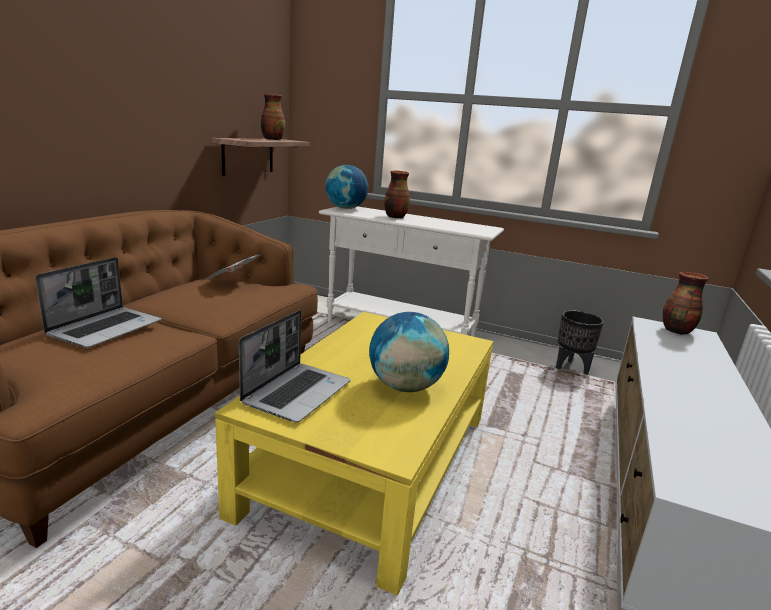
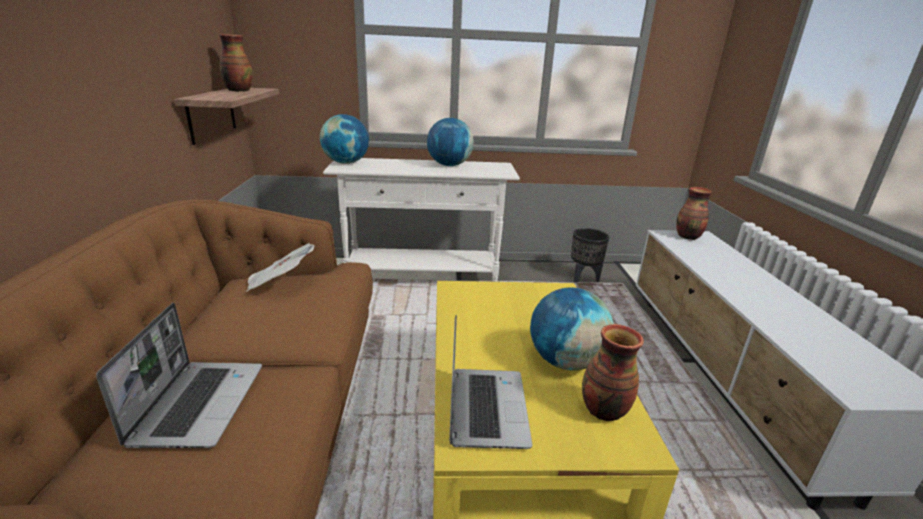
camera: 25 degrees left, 5 degrees up
vase [384,171,410,218] -> vase moved to [582,324,644,421]
none -> globe [427,118,474,166]

